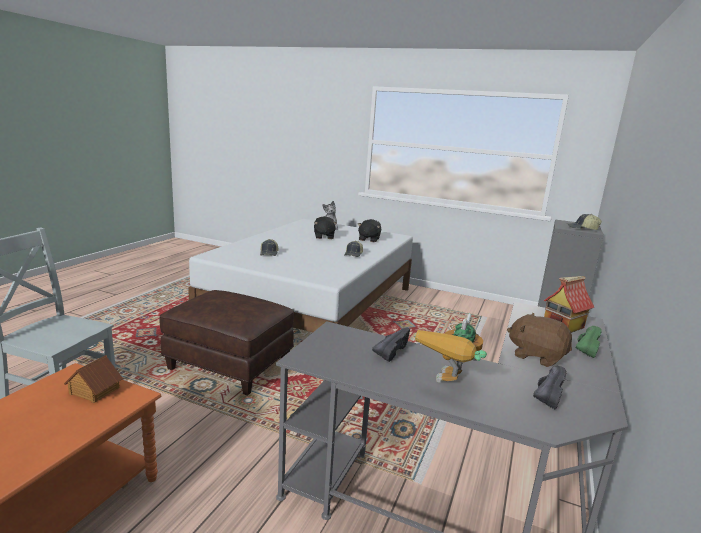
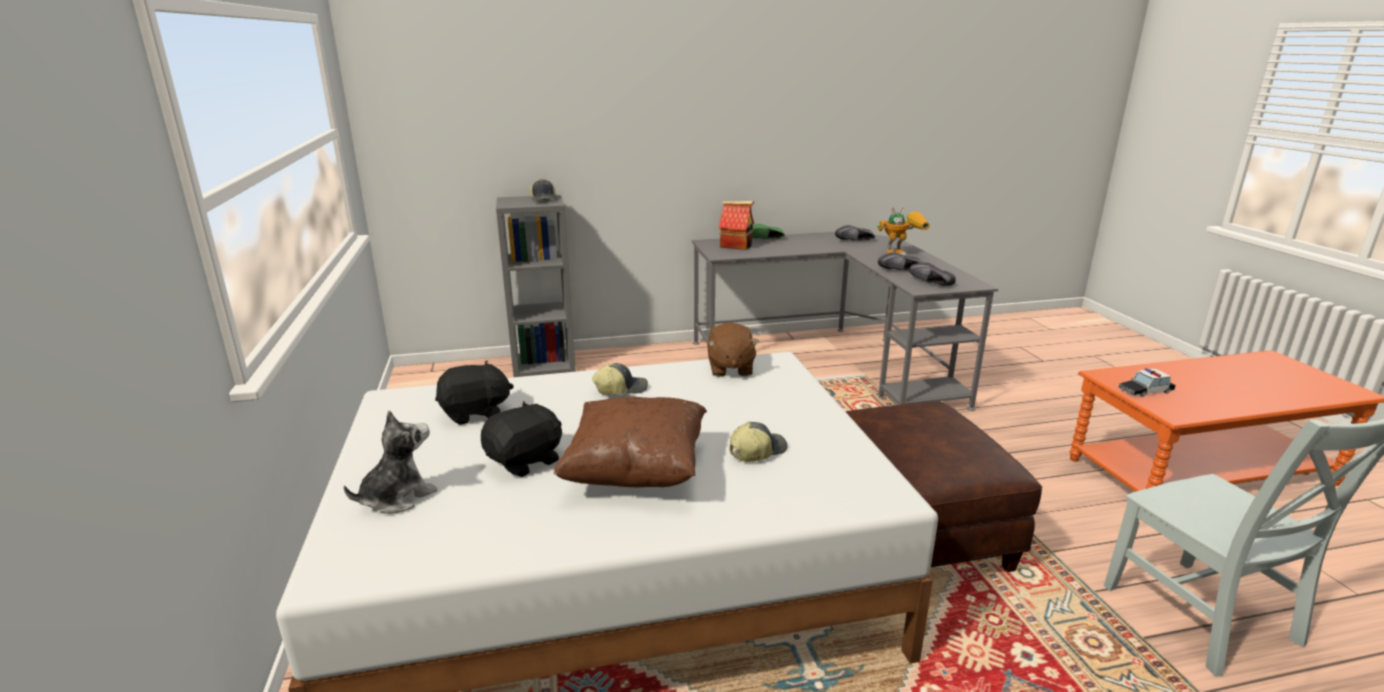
camera: 125 degrees left, 5 degrees up
toy house [64,355,123,403] -> toy car [1118,368,1176,397]
brown plush toy [507,313,572,367] -> brown plush toy moved to [707,322,759,377]
none -> brown pillow [554,396,707,487]
none -> black shoe [909,262,956,286]

